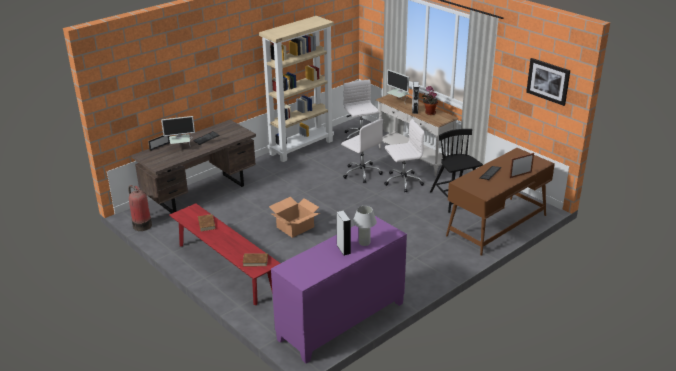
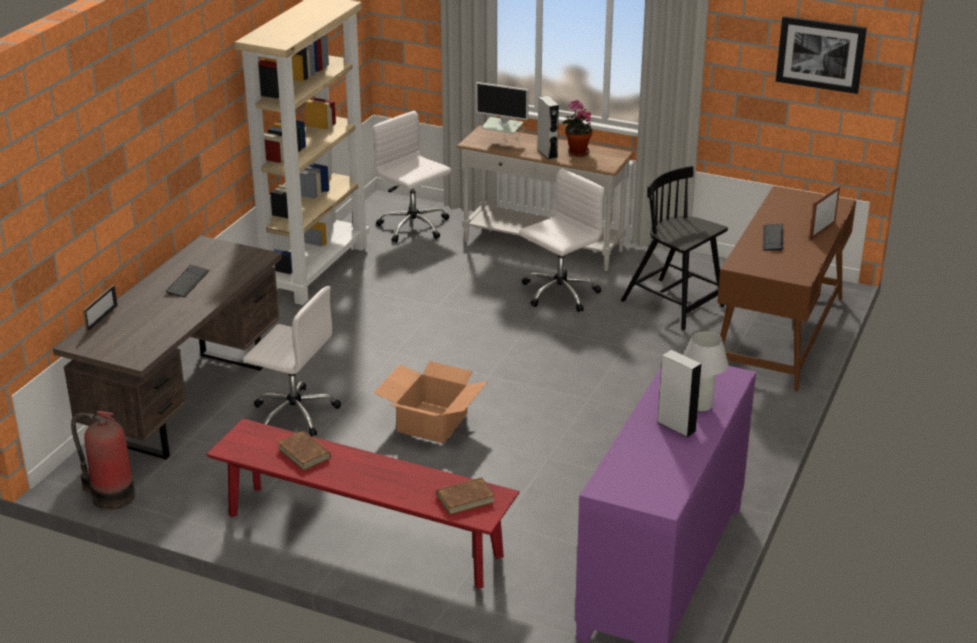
camera: 25 degrees left, 0 degrees up
monitor [161,116,195,147] -> none
white office chair [341,119,383,183] -> white office chair moved to [243,286,341,437]

